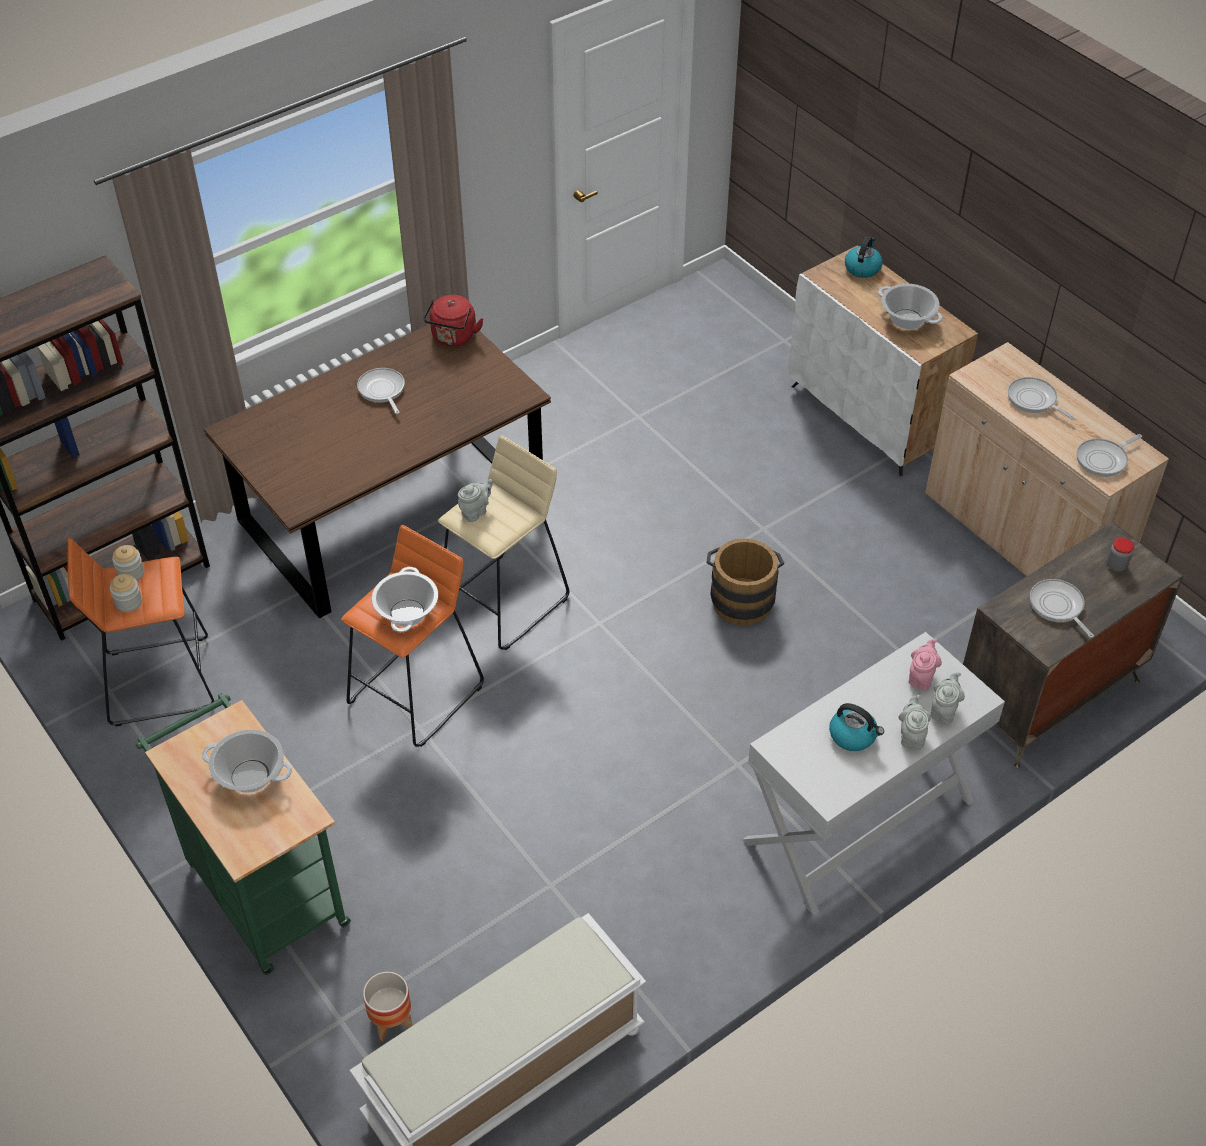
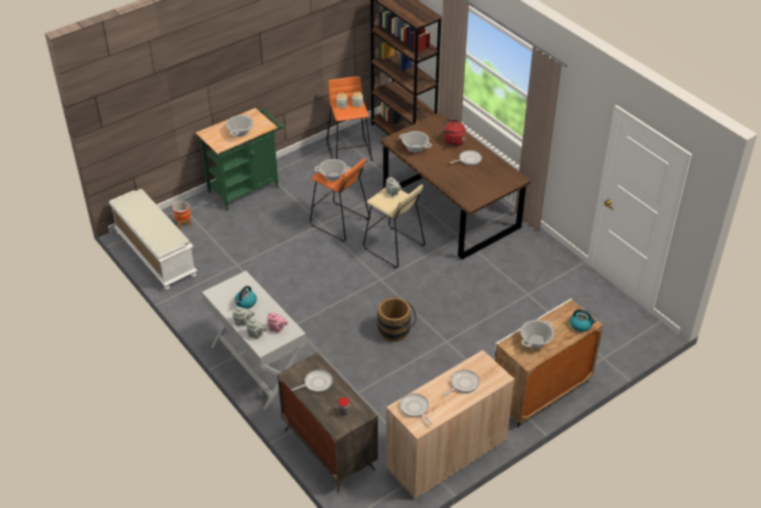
camera: 90 degrees right, 5 degrees down
red kettle [423,295,484,346] -> red kettle moved to [441,120,466,146]
none -> cooking pot [399,131,432,152]

